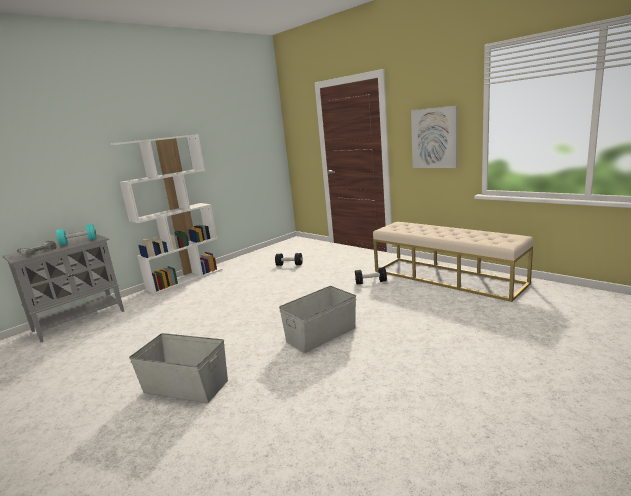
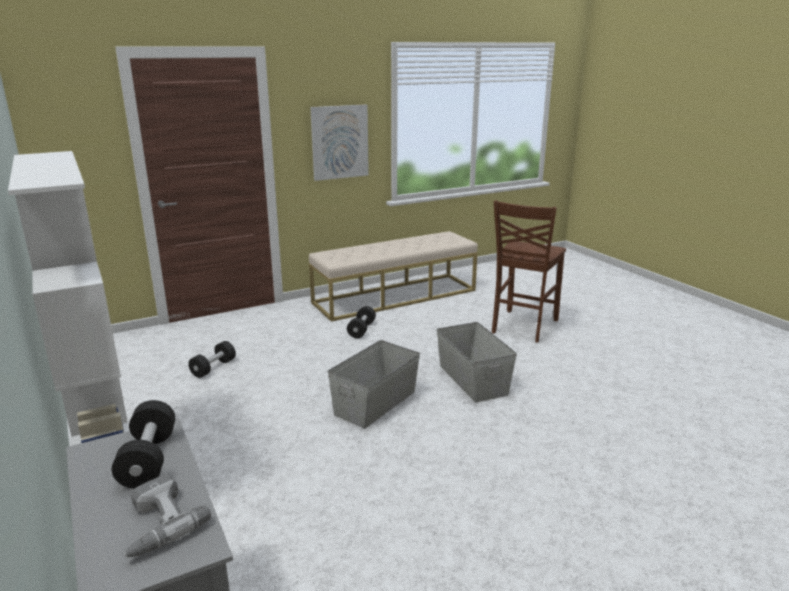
camera: 75 degrees left, 5 degrees up
turquoise dumbbell [56,224,97,246] -> black dumbbell [112,400,175,489]
grey storage box [129,333,228,403] -> grey storage box moved to [327,340,420,428]
none -> brown chair [492,200,566,343]

